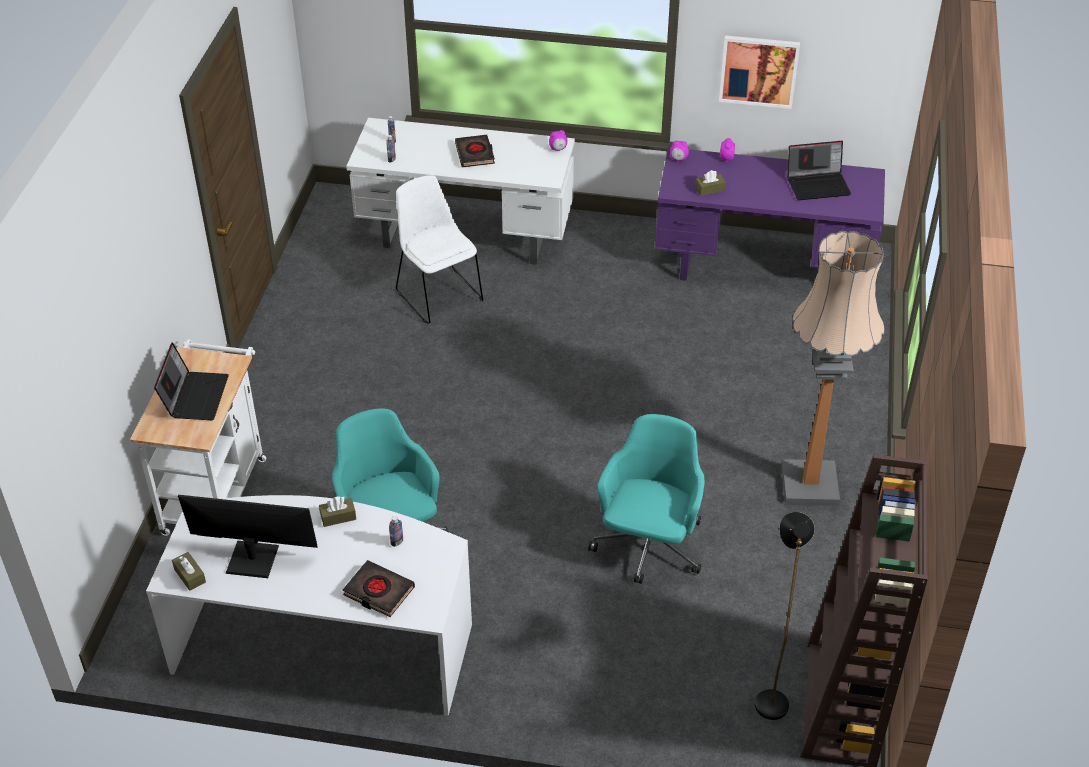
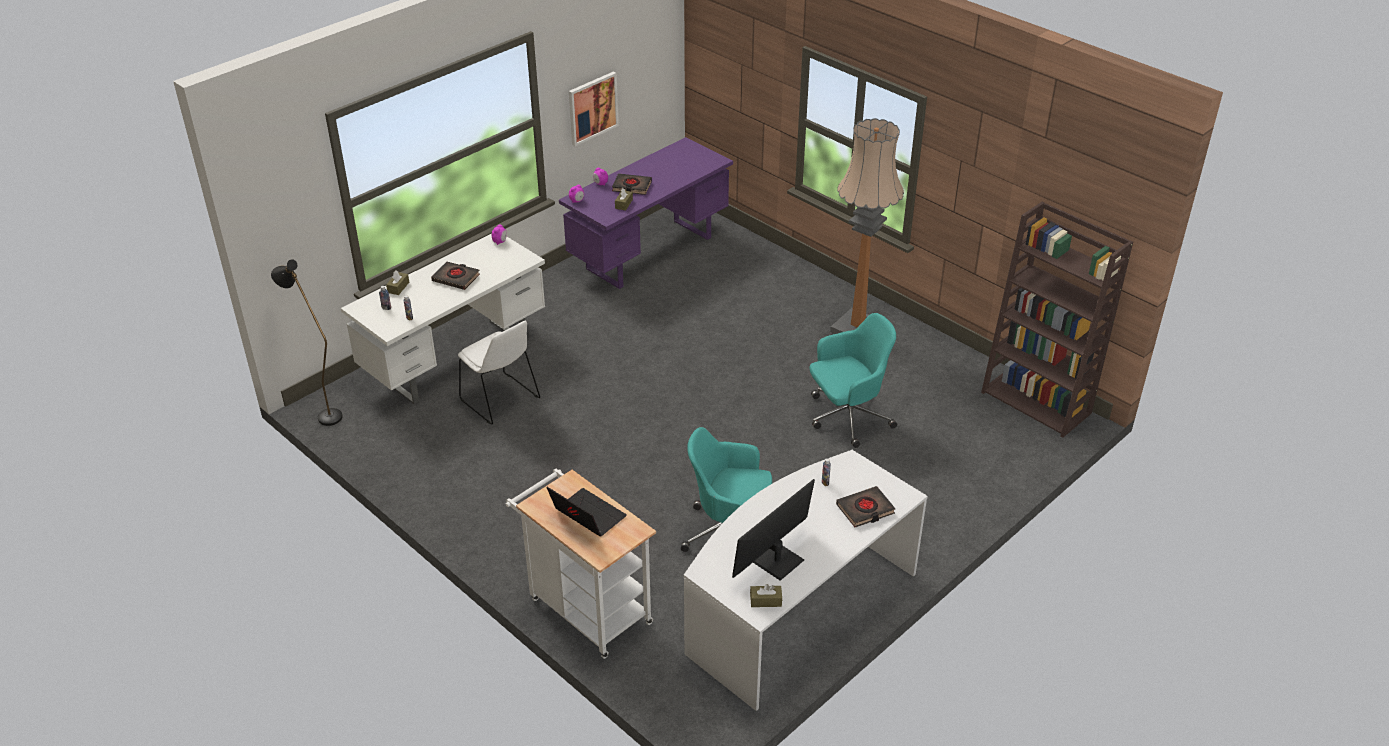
camera: 55 degrees left, 5 degrees down
brown tissue box [319,496,356,527] -> brown tissue box moved to [386,270,409,295]
white chair [396,175,483,324] -> white chair turned 135 degrees counterclockwise [458,321,540,425]
turquoise office chair [588,414,705,584] -> turquoise office chair turned 105 degrees clockwise [809,313,897,448]
black floor lamp [755,512,815,720] -> black floor lamp moved to [271,259,343,426]
laptop [787,141,851,200] -> none
none -> black book [612,173,652,195]

